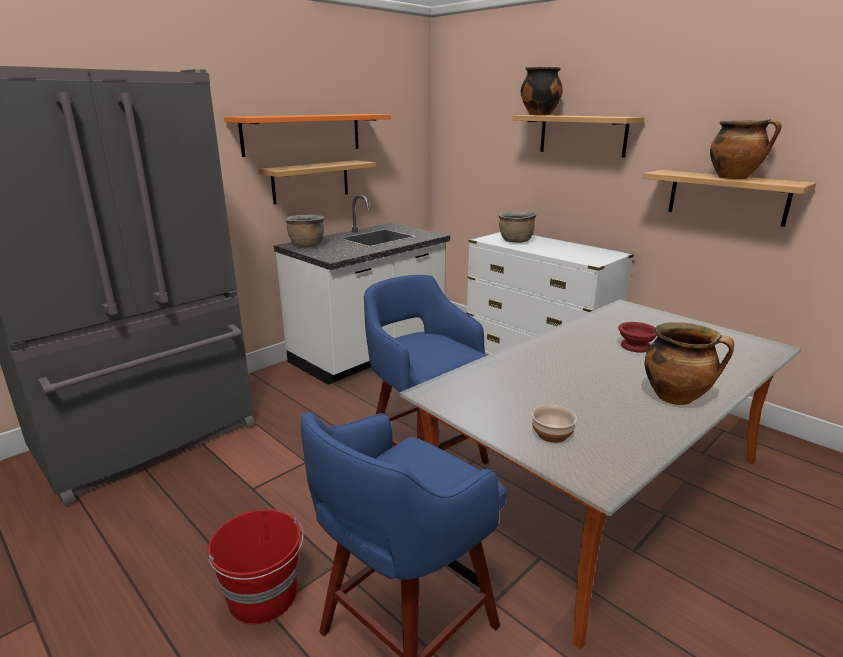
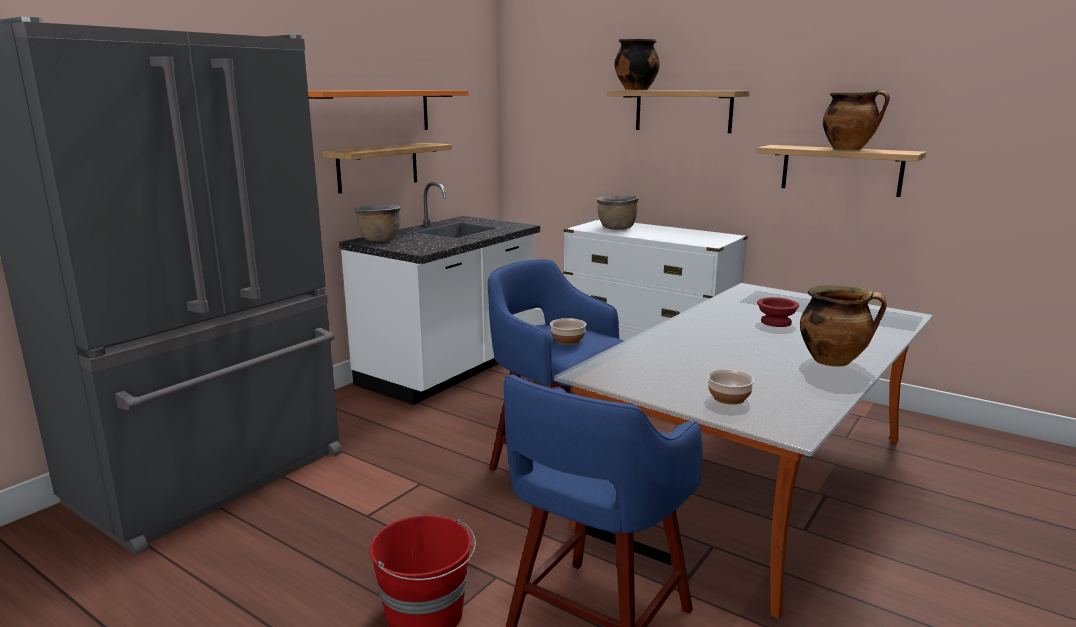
camera: 10 degrees left, 5 degrees down
none -> bowl [550,318,586,345]

